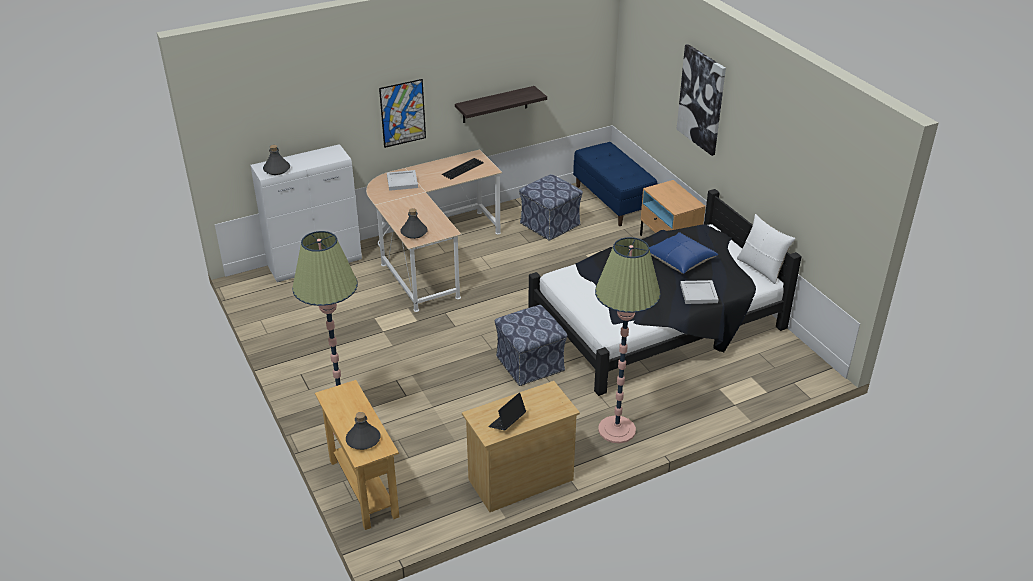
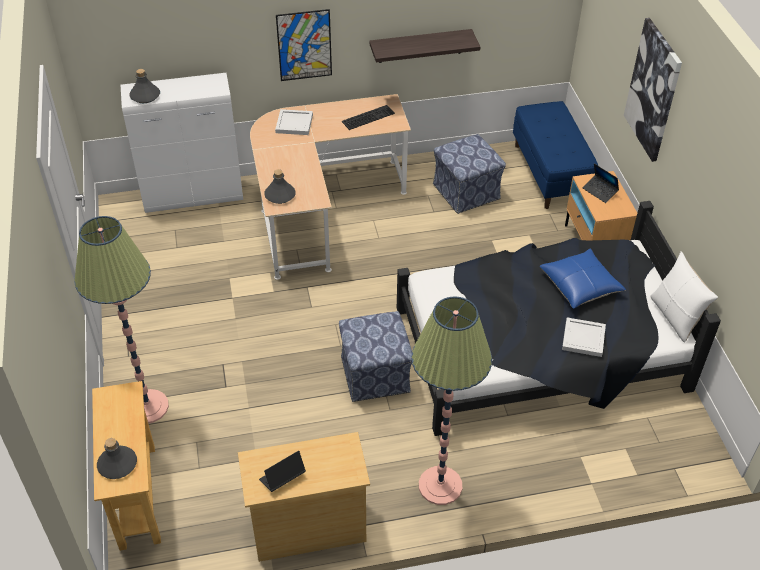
camera: 15 degrees right, 10 degrees up
none -> laptop [583,164,619,203]

